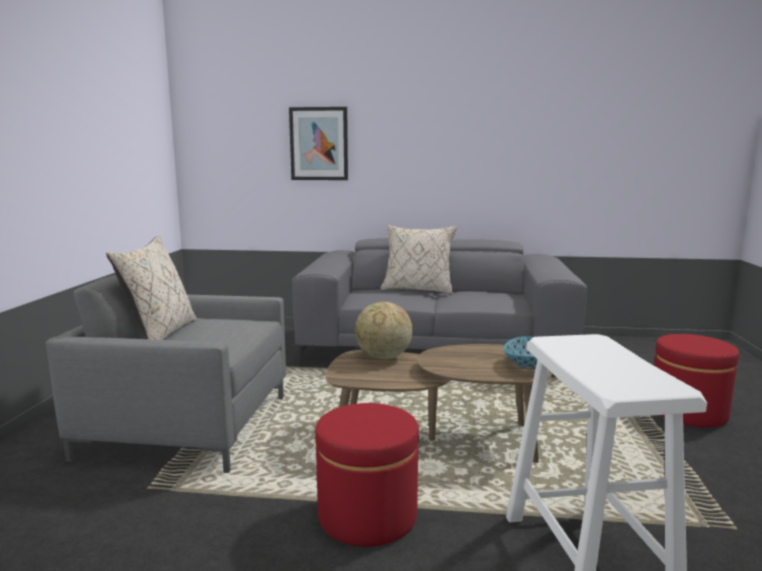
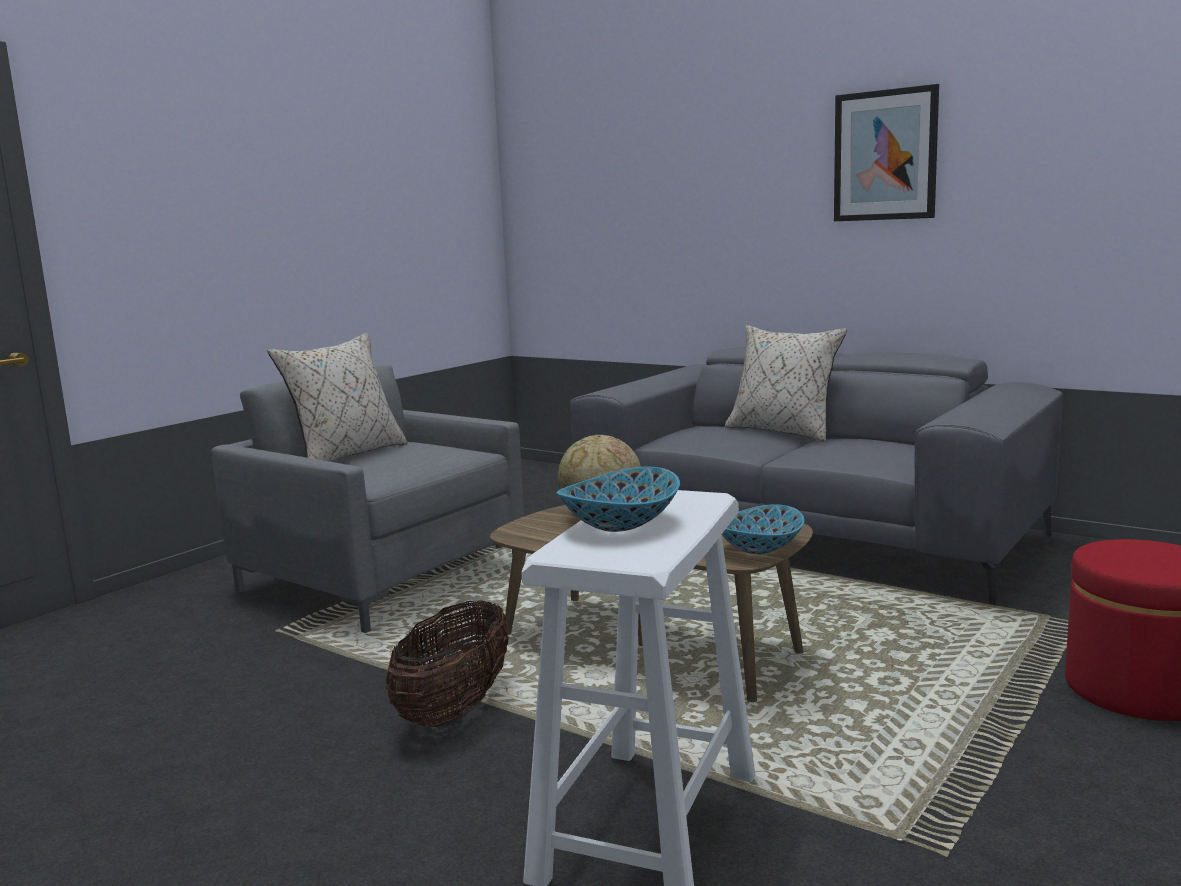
camera: 30 degrees right, 0 degrees up
picture [289,107,348,180] -> picture moved to [834,84,939,221]
red ottoman [315,403,419,547] -> basket [386,601,509,727]
none -> bowl [557,467,680,532]

